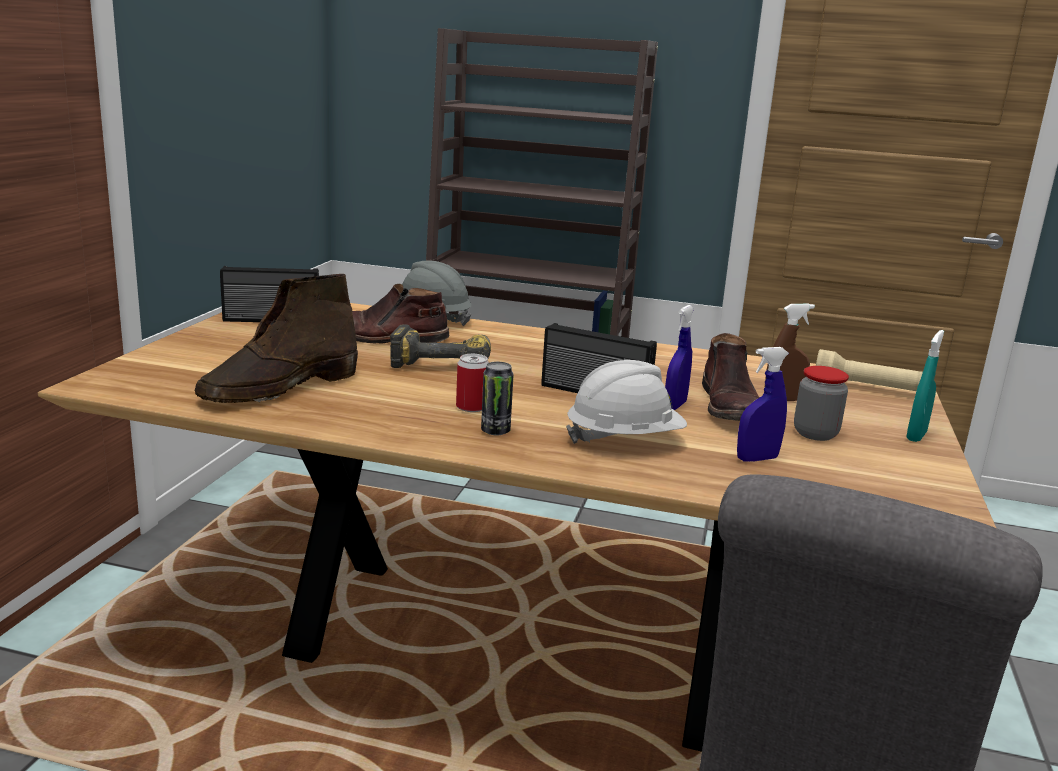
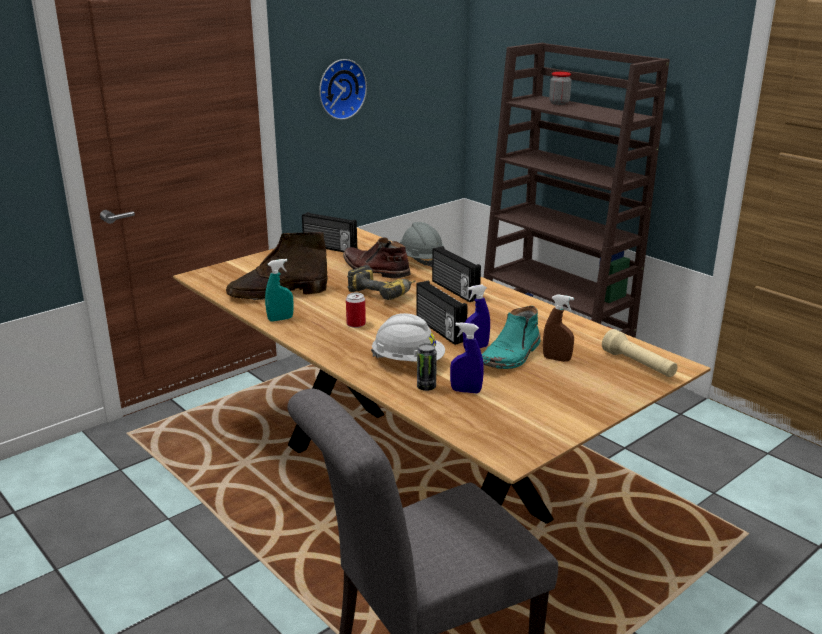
camera: 35 degrees right, 5 degrees up
can [481,362,514,435] -> can moved to [417,343,437,391]
brown boot [702,333,760,421] -> turquoise boot [482,306,540,369]
jar [794,366,849,441] -> jar moved to [549,72,571,105]
turquoise spray bottle [906,330,944,442] -> turquoise spray bottle moved to [265,259,293,322]
none -> wall clock [319,59,367,120]
none -> radio [432,246,481,302]

